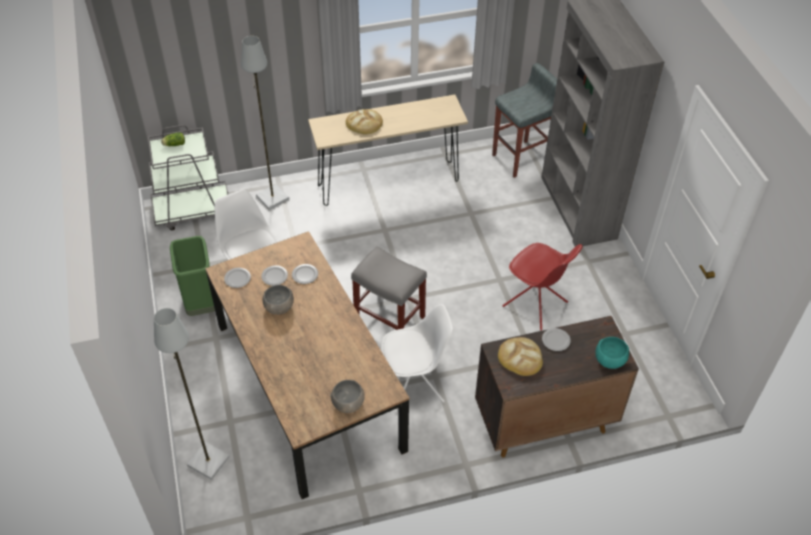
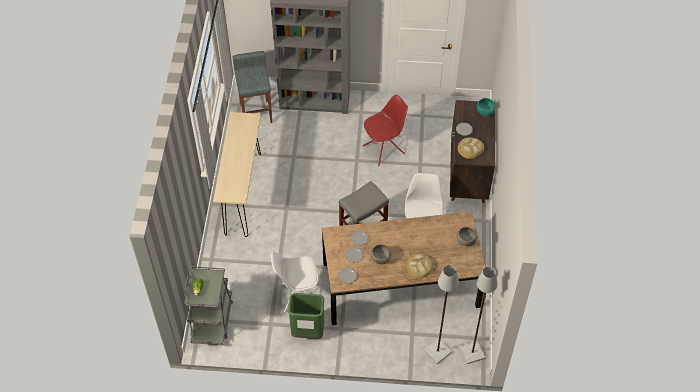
camera: 70 degrees left, 5 degrees up
grey floor lamp [241,36,289,210] -> grey floor lamp moved to [460,267,498,364]
bread [346,109,383,134] -> bread moved to [407,253,433,279]

